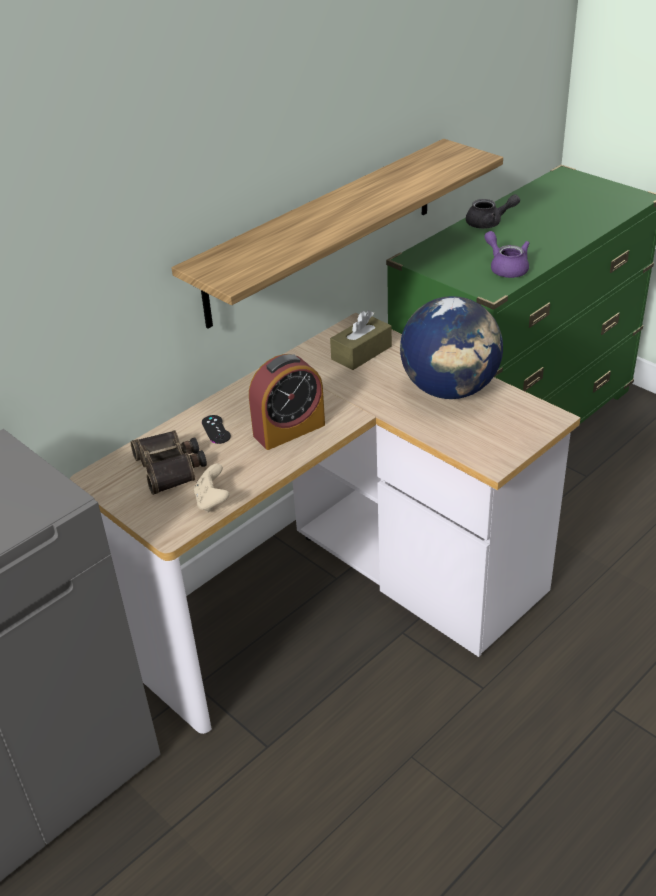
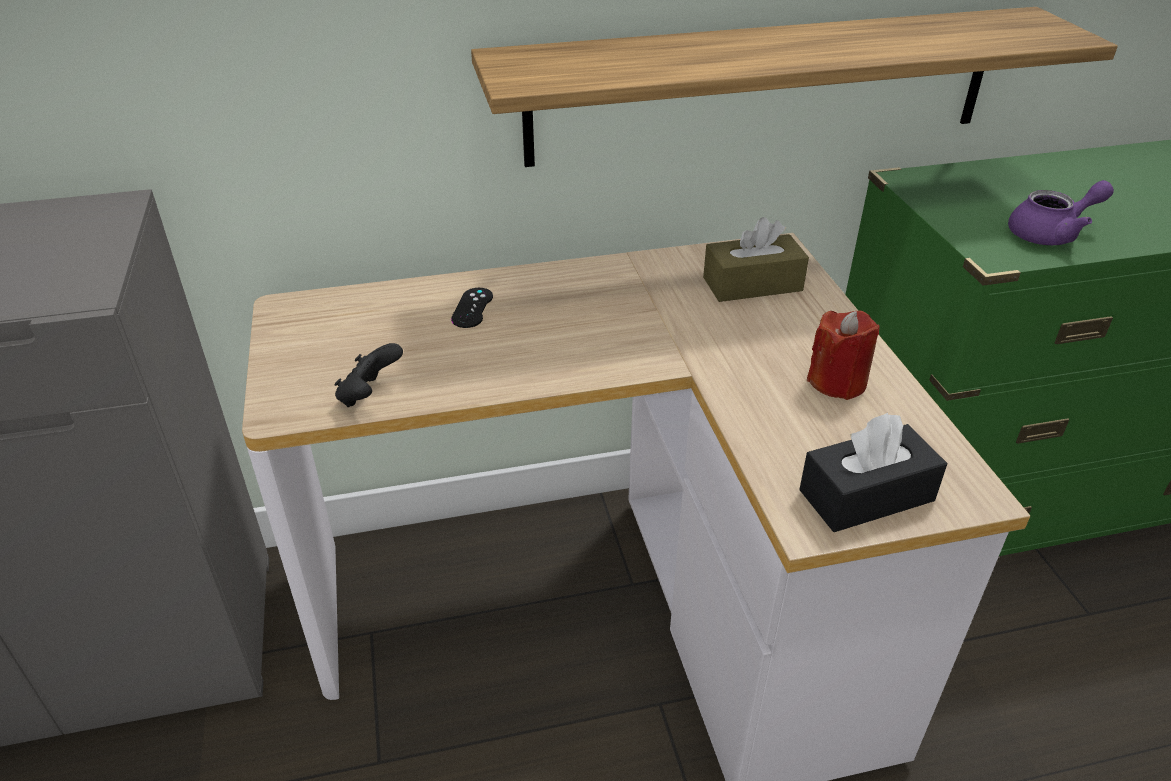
camera: 30 degrees right, 0 degrees up
binoculars [131,430,207,495] -> none
beige game controller [194,463,230,513] -> black game controller [334,343,403,407]
alarm clock [249,354,325,450] -> none
globe [400,296,503,399] -> red candle [807,310,880,400]
grey teapot [466,194,520,229] -> none
purple teapot [484,231,529,278] -> purple teapot turned 75 degrees clockwise [1008,180,1114,245]
none -> black tissue box [799,413,947,532]

